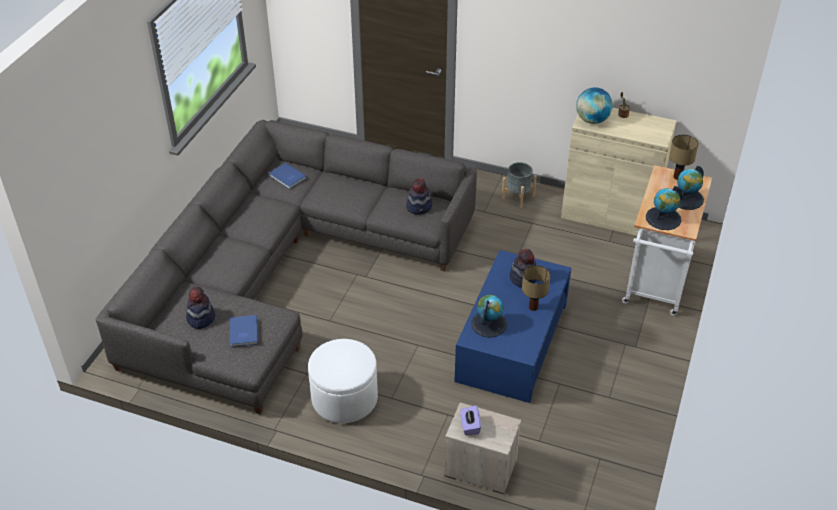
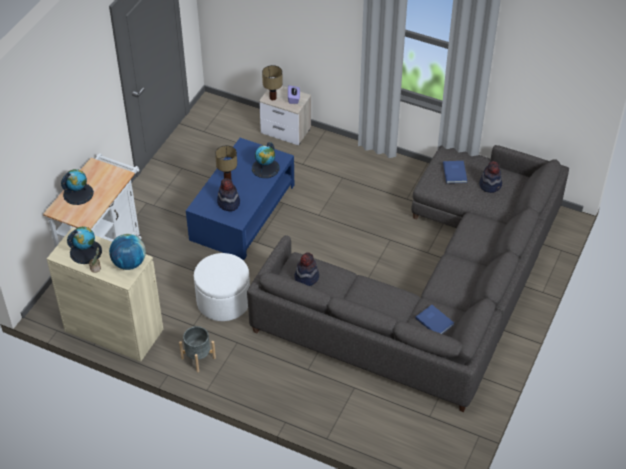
camera: 175 degrees left, 5 degrees up
white ottoman [308,339,378,423] -> white ottoman moved to [194,253,250,321]
globe [646,186,682,230] -> globe moved to [67,226,102,264]
table lamp [669,135,699,180] -> table lamp moved to [262,65,283,100]

